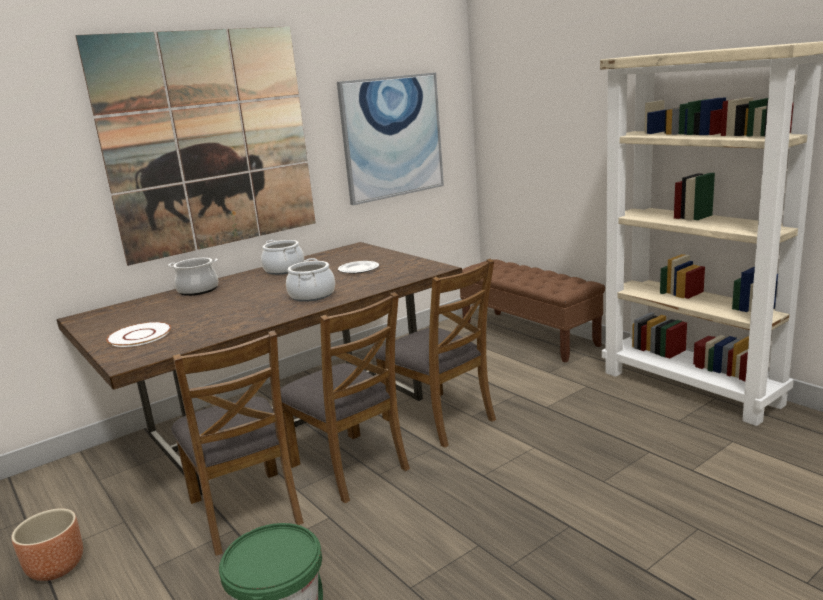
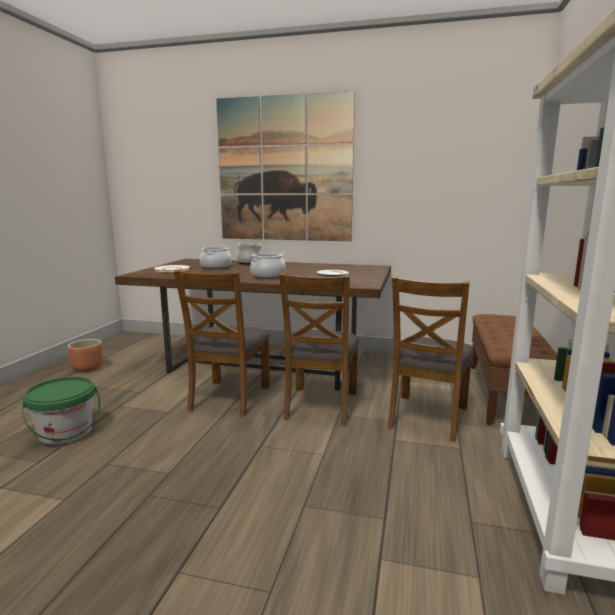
camera: 50 degrees right, 5 degrees down
brown chair [171,331,304,556] -> brown chair moved to [387,276,474,442]
cooking pot [261,240,304,275] -> cooking pot moved to [200,246,232,269]
picture [337,72,444,205] -> none

